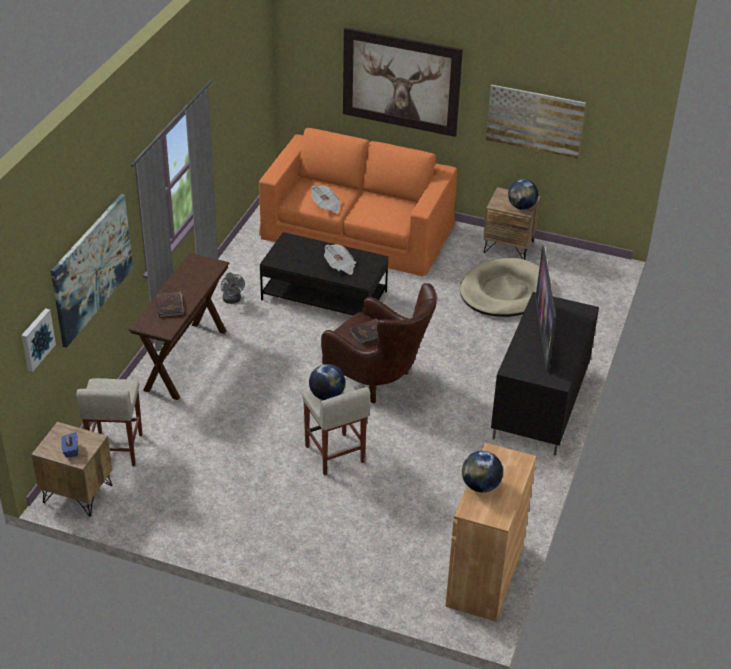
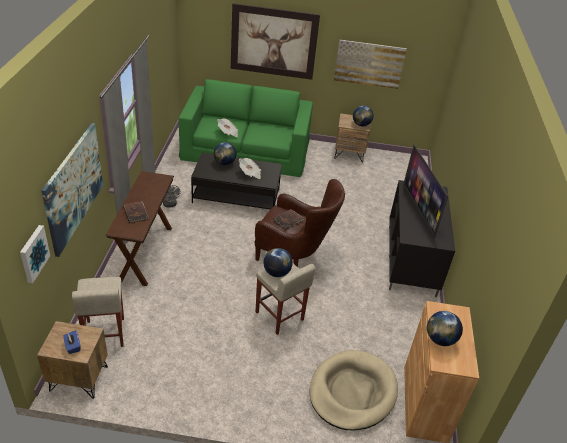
camera: 15 degrees left, 0 degrees up
orange sofa [259,128,457,277] -> green sofa [179,79,313,177]
beige dog bed [460,258,551,317] -> beige dog bed moved to [309,350,398,431]
none -> globe [214,142,236,165]

